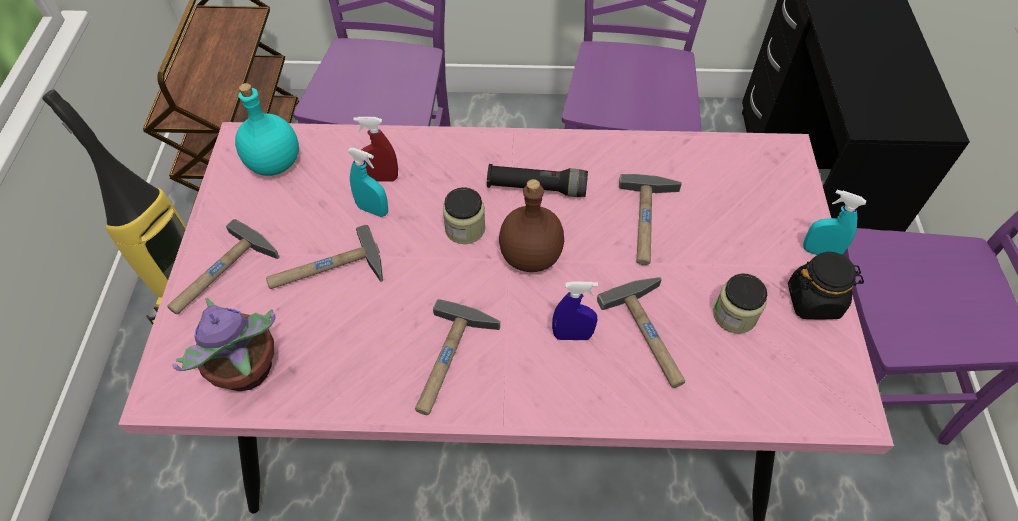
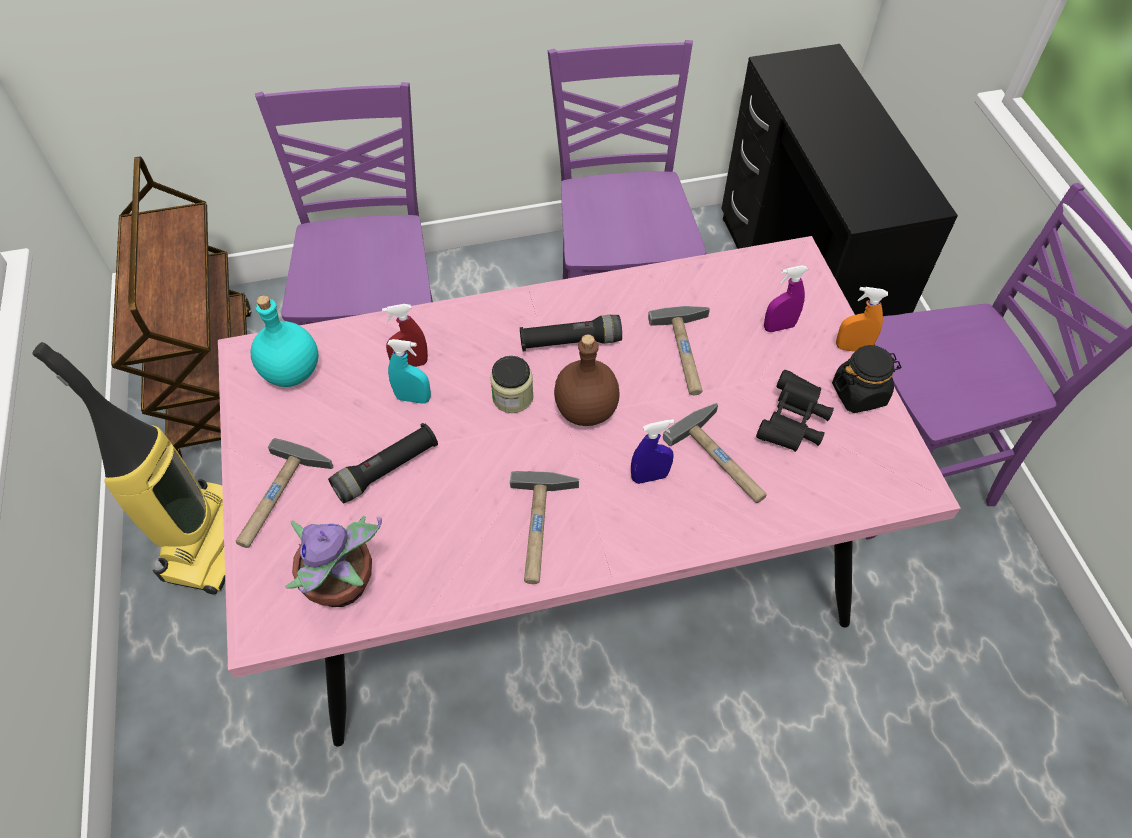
camera: 15 degrees left, 0 degrees up
hammer [266,225,383,289] -> black flashlight [328,423,438,504]
jar [713,273,767,334] -> black binoculars [756,370,834,452]
turquoise spray bottle [803,190,866,255] -> orange spray bottle [836,287,888,352]
none -> purple spray bottle [764,265,808,332]

